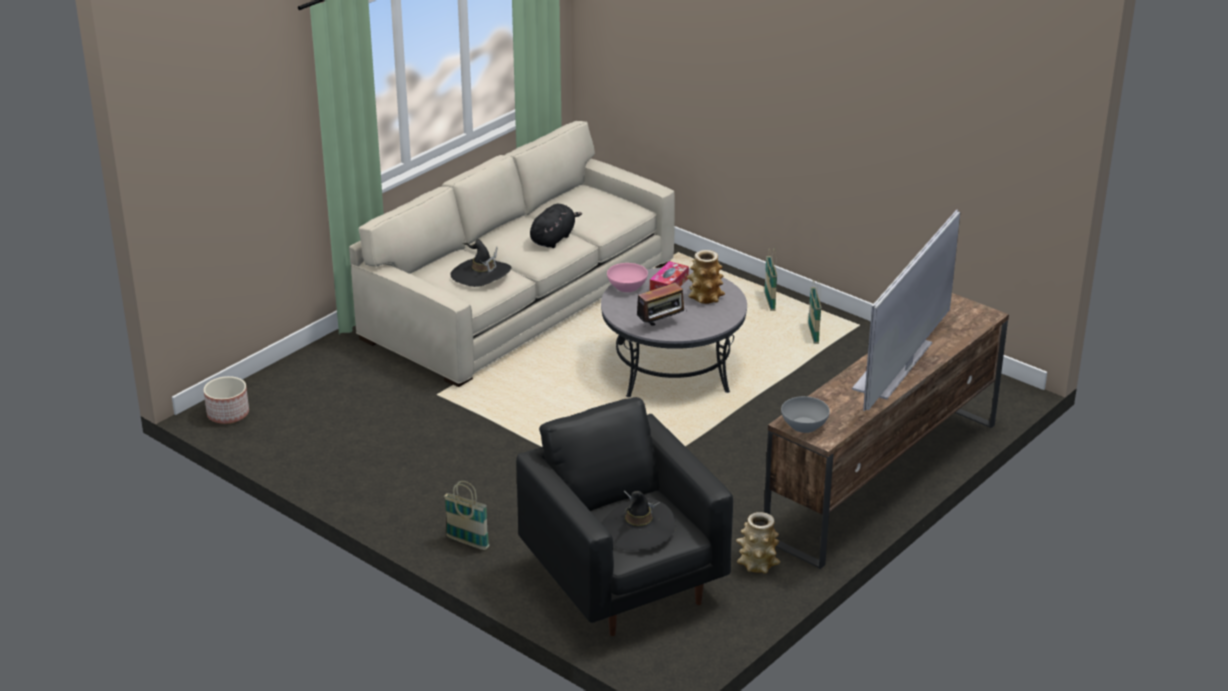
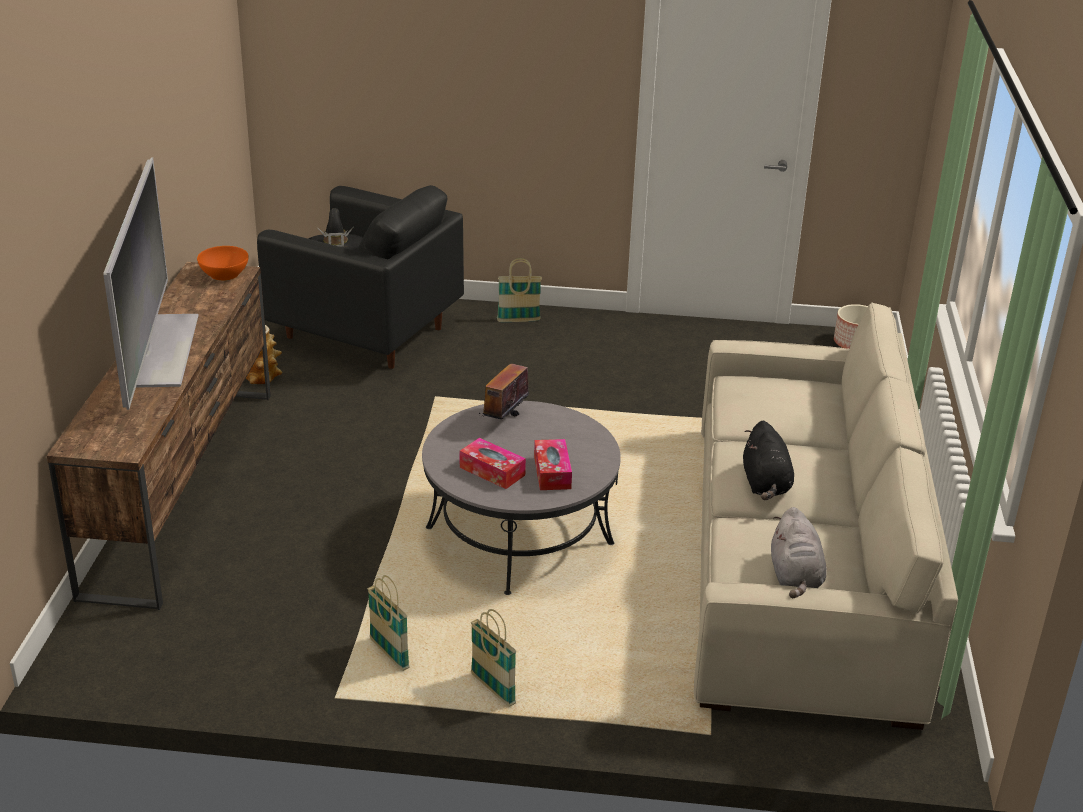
camera: 145 degrees right, 0 degrees up
black hat [450,239,512,287] -> none
pink bowl [607,263,648,292] -> none
vase [687,250,725,304] -> tissue box [460,438,526,489]
grey bowl [781,396,830,433] -> orange bowl [197,246,249,281]
none -> grey plush toy [771,507,827,598]

